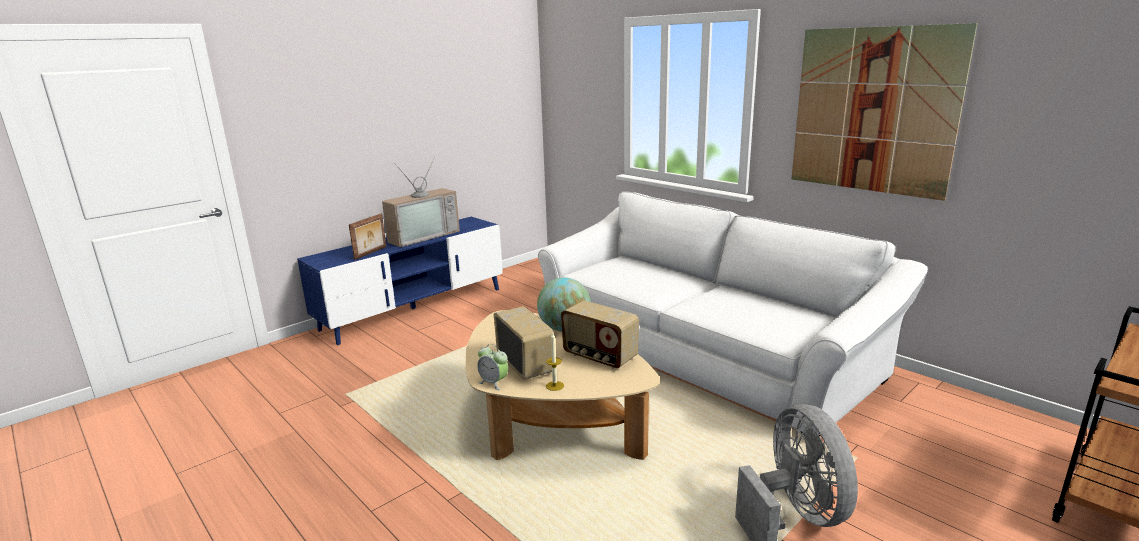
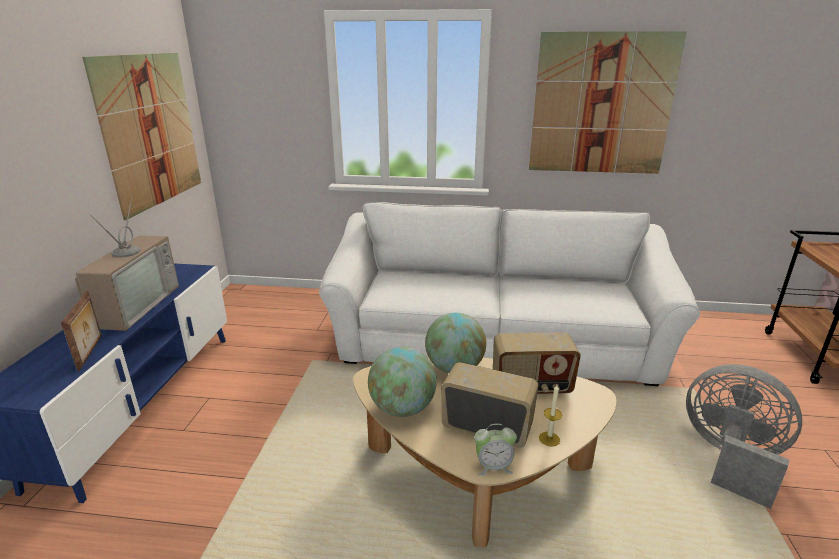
camera: 40 degrees left, 5 degrees up
none -> picture [82,53,201,220]
none -> globe [368,347,437,417]

